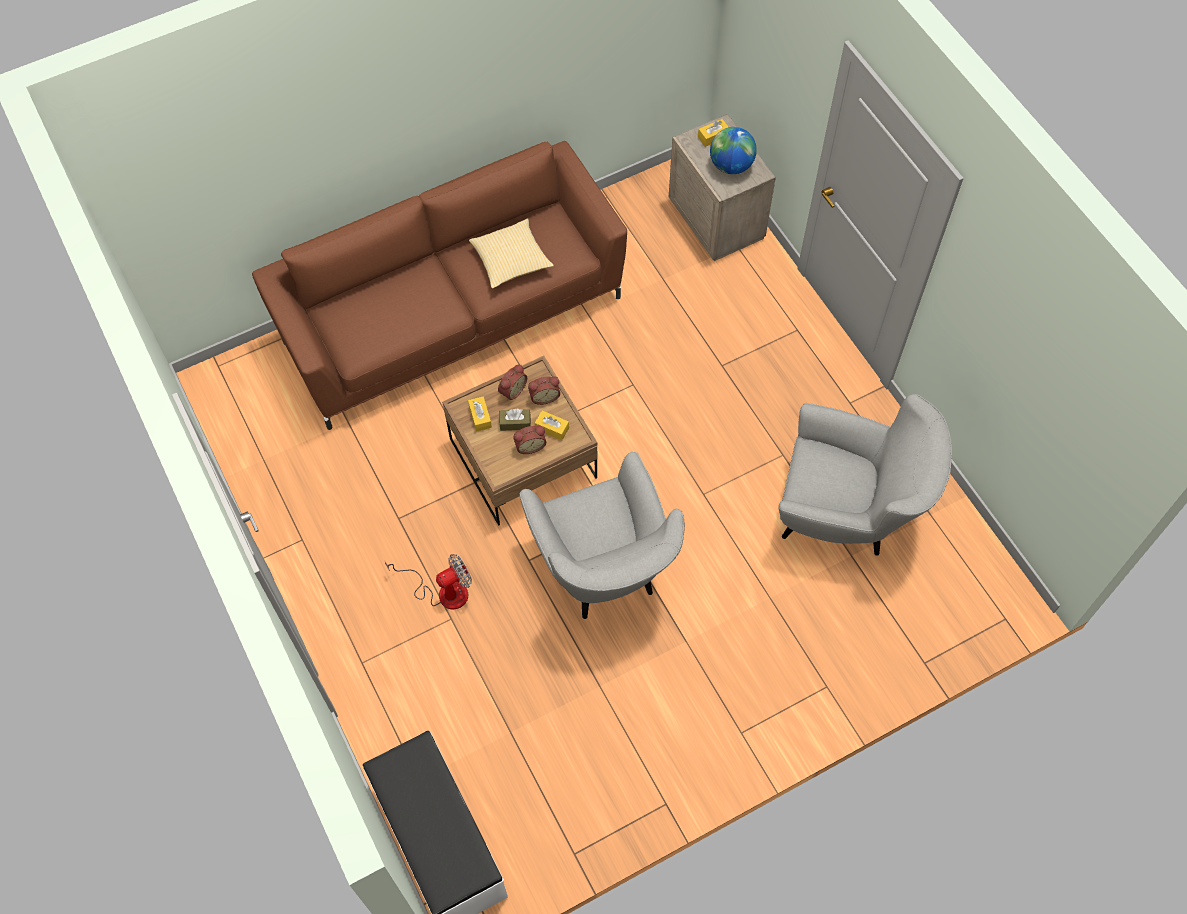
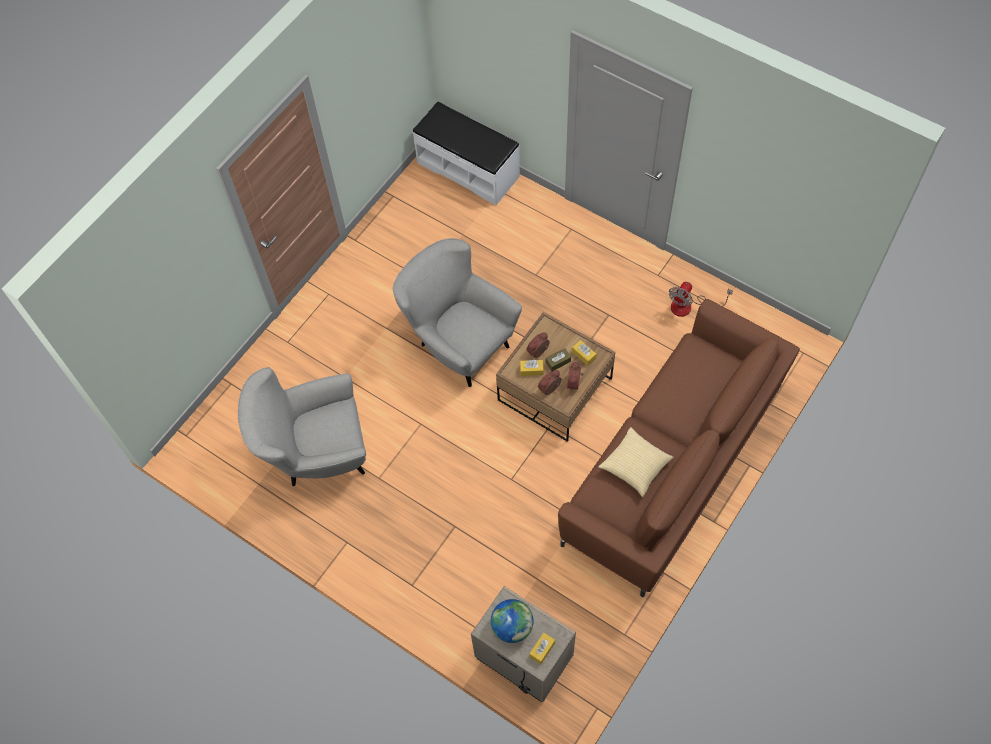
camera: 155 degrees right, 0 degrees up
fan [384,554,472,609] -> fan moved to [669,282,733,317]

